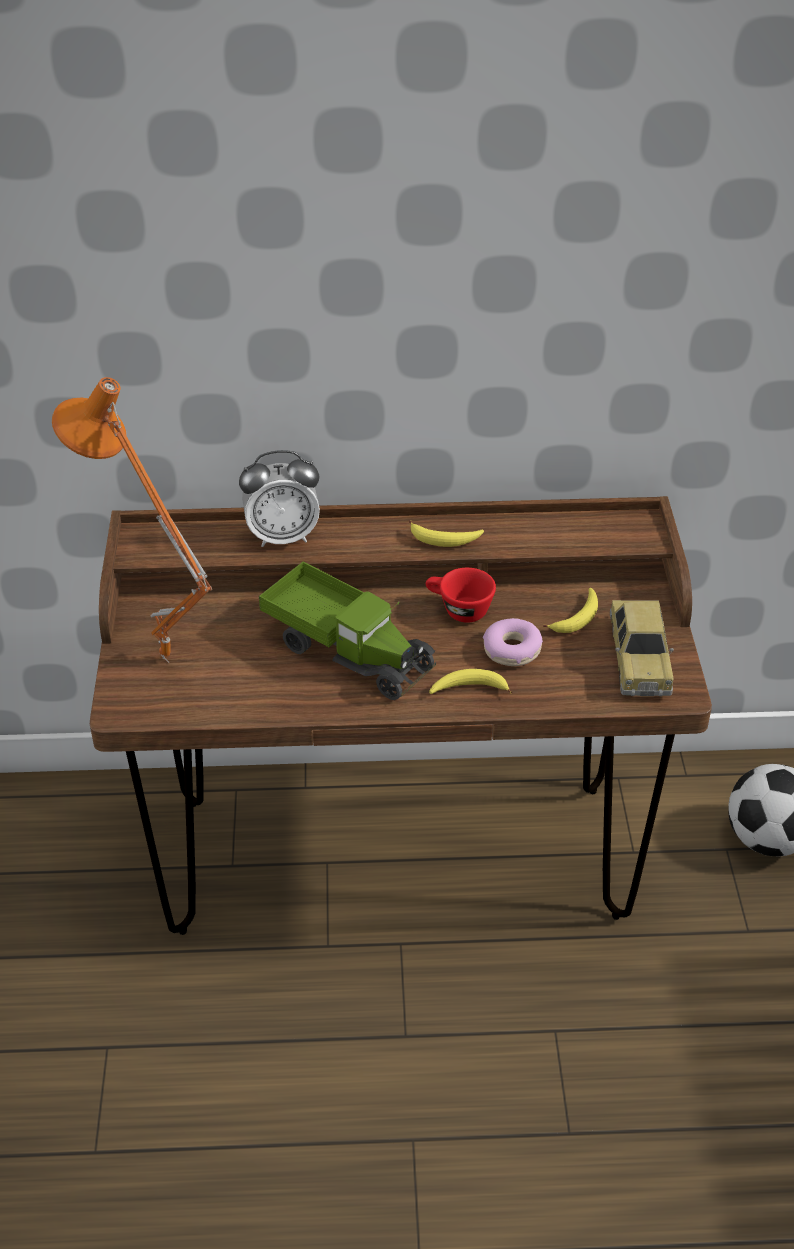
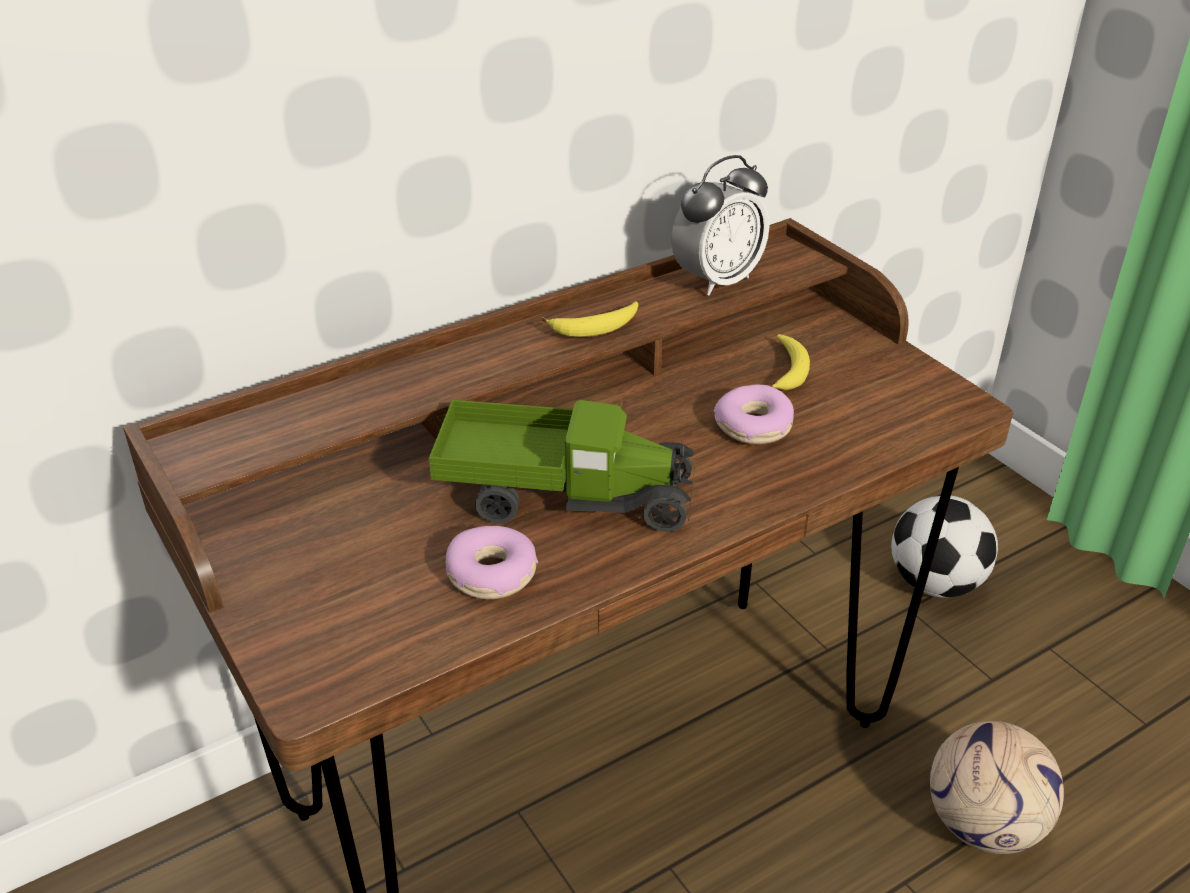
camera: 30 degrees left, 5 degrees down
orange table lamp [52,377,212,663] -> none
alarm clock [239,450,320,547] -> alarm clock moved to [671,155,769,295]
red cup [426,568,496,623] -> none
banana [429,669,512,694] -> none
toy car [610,600,674,696] -> none
none -> donut [446,526,538,599]
none -> football [930,721,1064,854]

